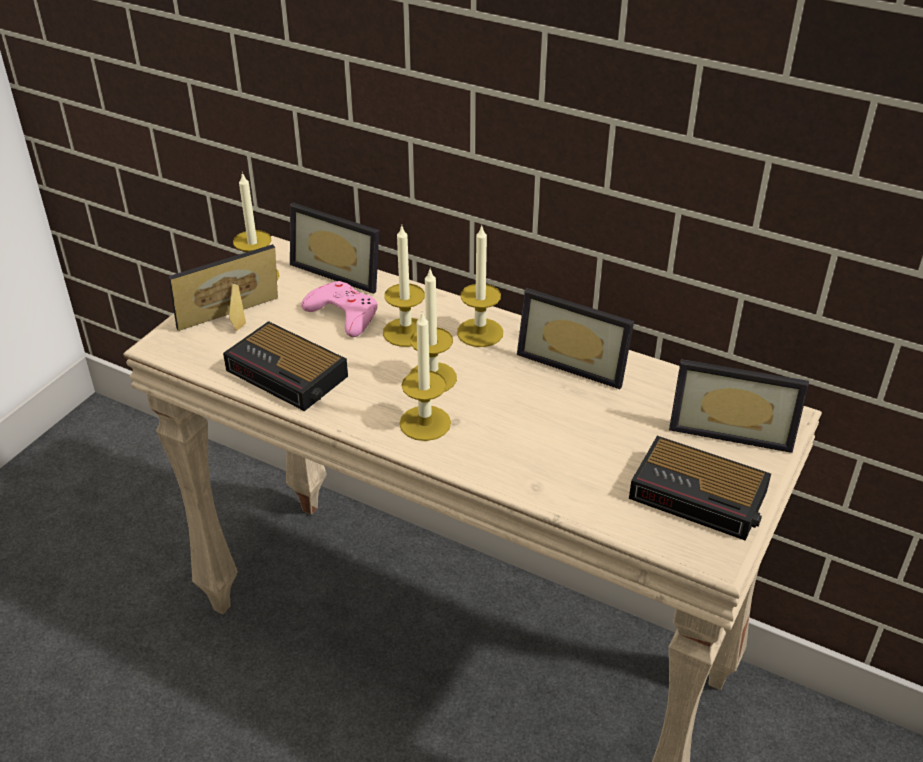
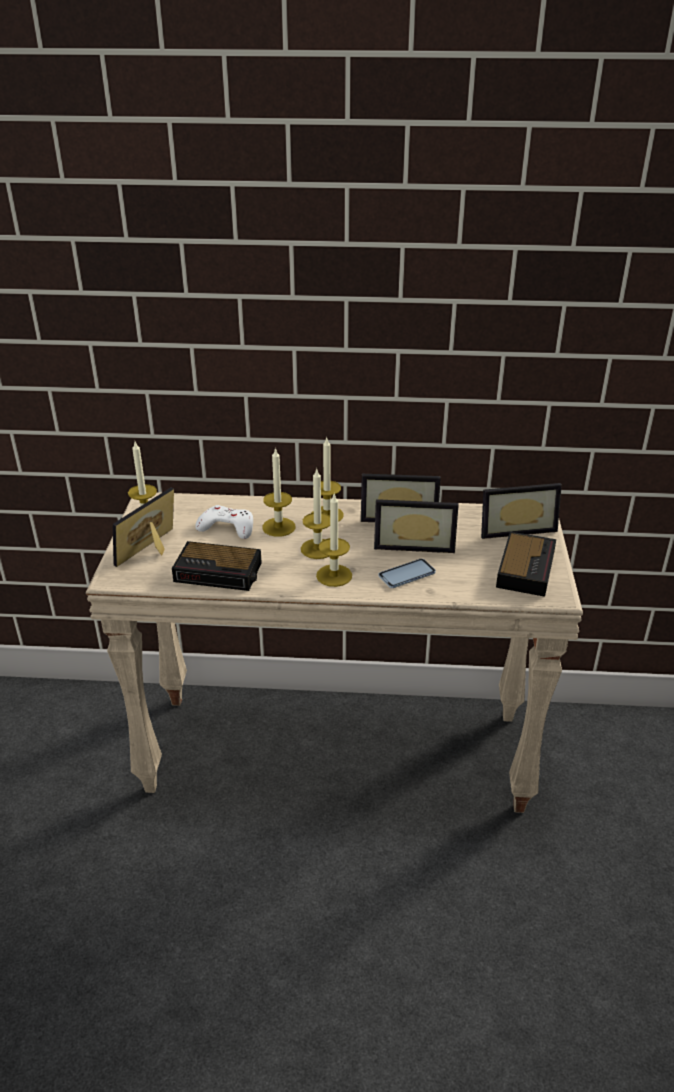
camera: 25 degrees left, 5 degrees down
picture frame [290,203,379,294] -> picture frame moved to [374,499,459,553]
pink game controller [301,281,377,337] -> white game controller [195,505,253,539]
alarm clock [629,436,771,541] -> alarm clock turned 75 degrees counterclockwise [496,532,556,597]
none -> phone [379,559,436,588]

